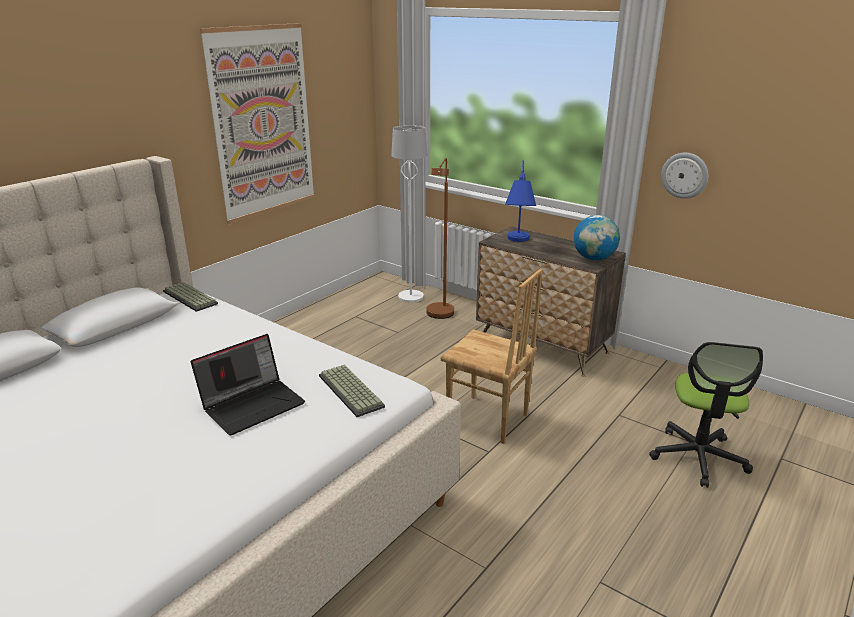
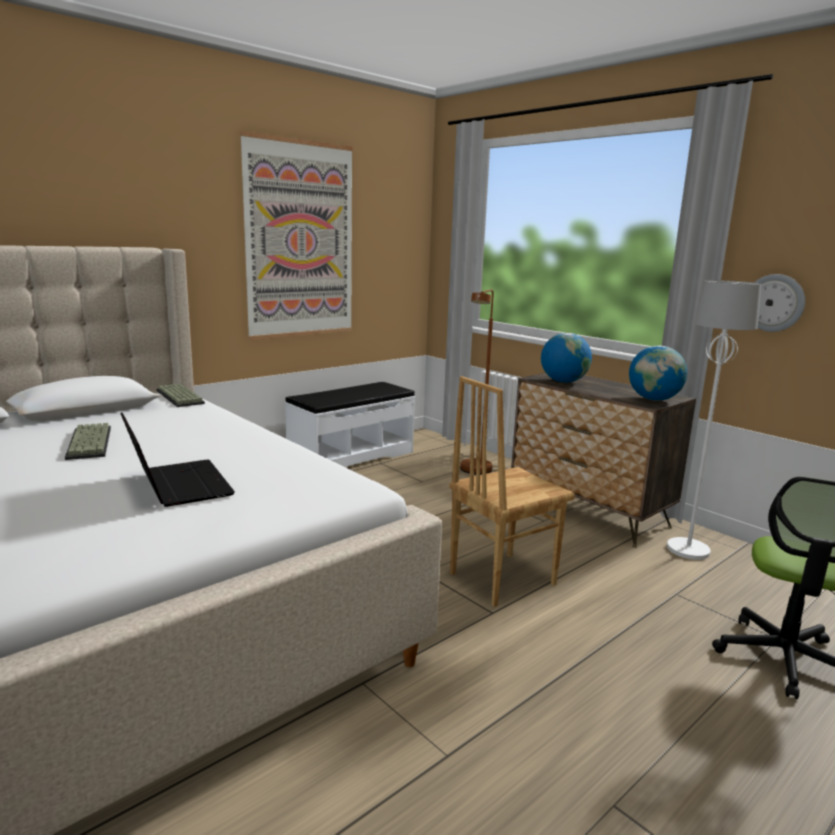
camera: 10 degrees right, 10 degrees down
laptop [191,334,305,435] -> laptop turned 90 degrees counterclockwise [120,413,235,507]
keyboard [319,364,385,417] -> keyboard moved to [65,423,111,460]
white floor lamp [391,125,427,303] -> white floor lamp moved to [667,280,761,560]
brown chair [441,269,543,444] -> brown chair turned 105 degrees clockwise [449,376,575,607]
blue table lamp [505,160,536,242] -> globe [541,333,592,383]
none -> white bench [285,382,415,467]

